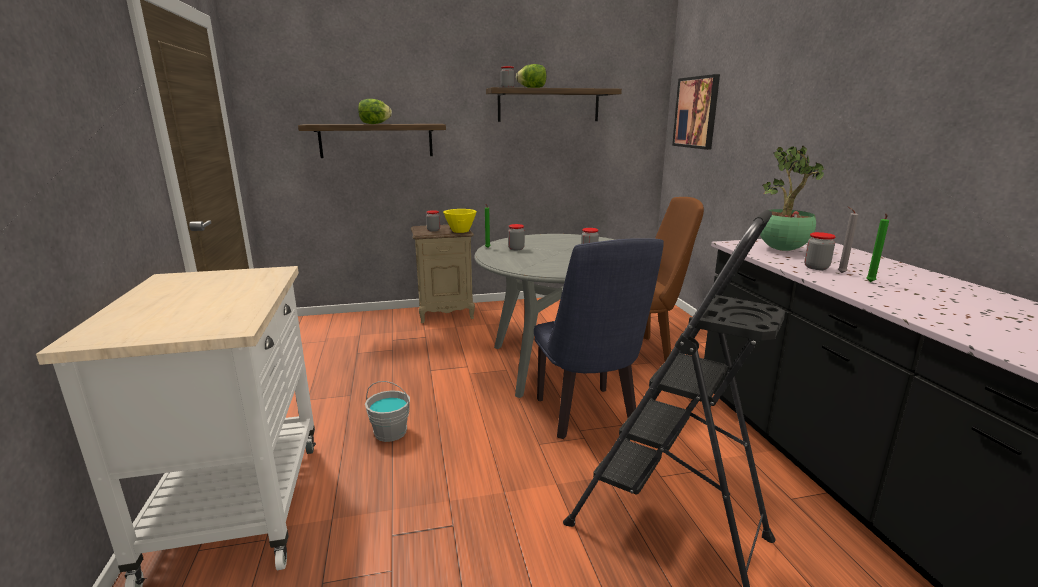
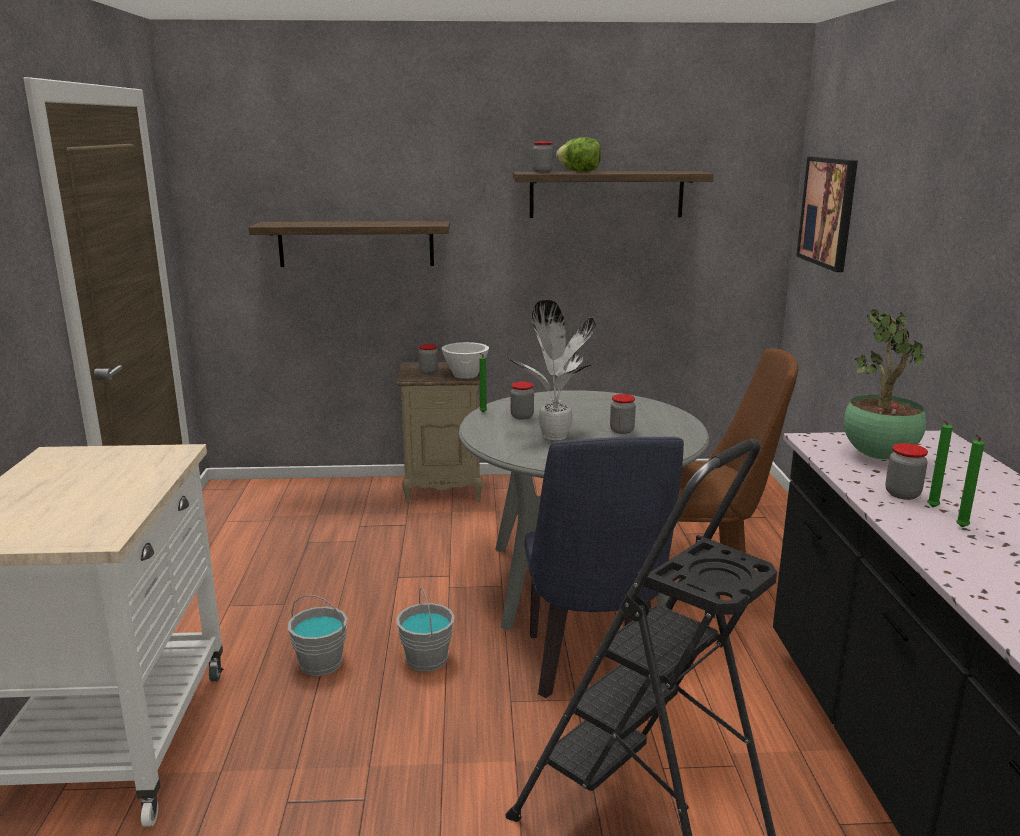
camera: 10 degrees right, 0 degrees up
lettuce [358,99,392,124] -> none
yellow bowl [443,209,477,233] -> white bowl [442,342,489,379]
grey candle [838,207,858,273] -> green candle [927,414,953,508]
none -> grey bucket [396,588,455,672]
none -> potted plant [508,300,596,441]

